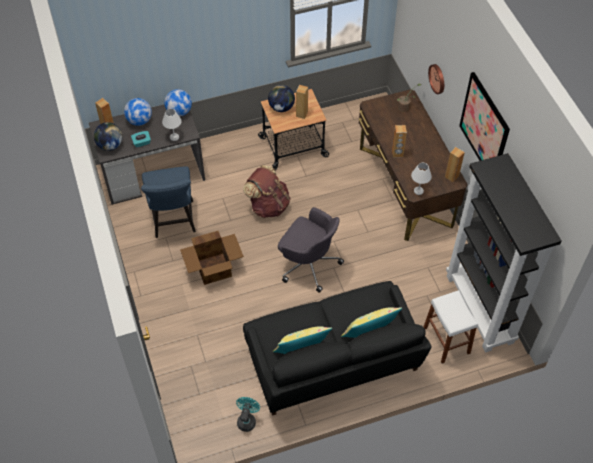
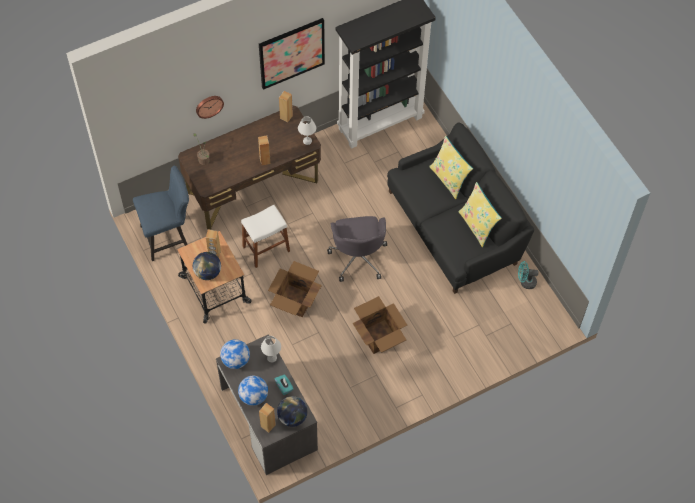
camera: 100 degrees left, 5 degrees up
blue chair [141,166,196,238] -> blue chair moved to [133,165,189,261]
brown backpack [243,165,291,218] -> cardboard box [268,261,322,317]
grey office chair [278,207,344,292] -> grey office chair turned 150 degrees clockwise [327,216,387,282]
white stool [424,290,478,364] -> white stool moved to [241,205,290,268]

